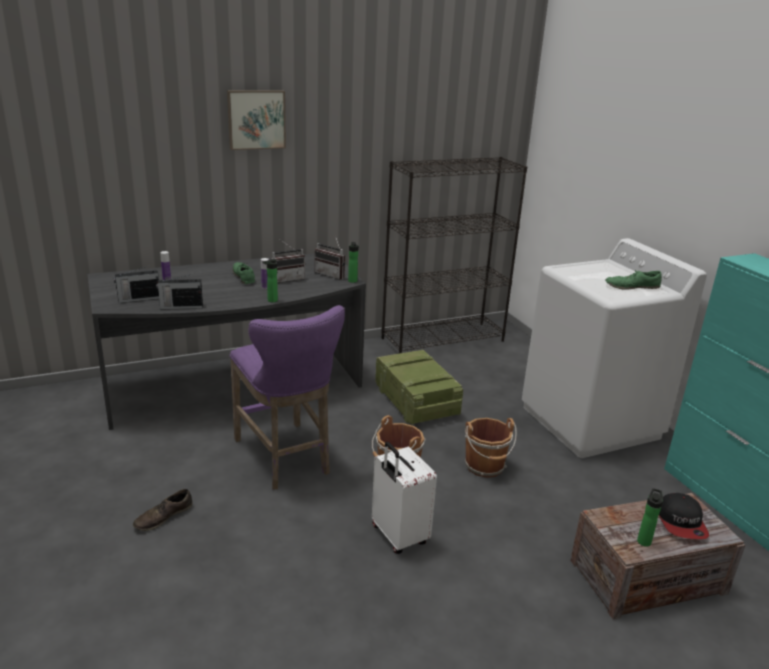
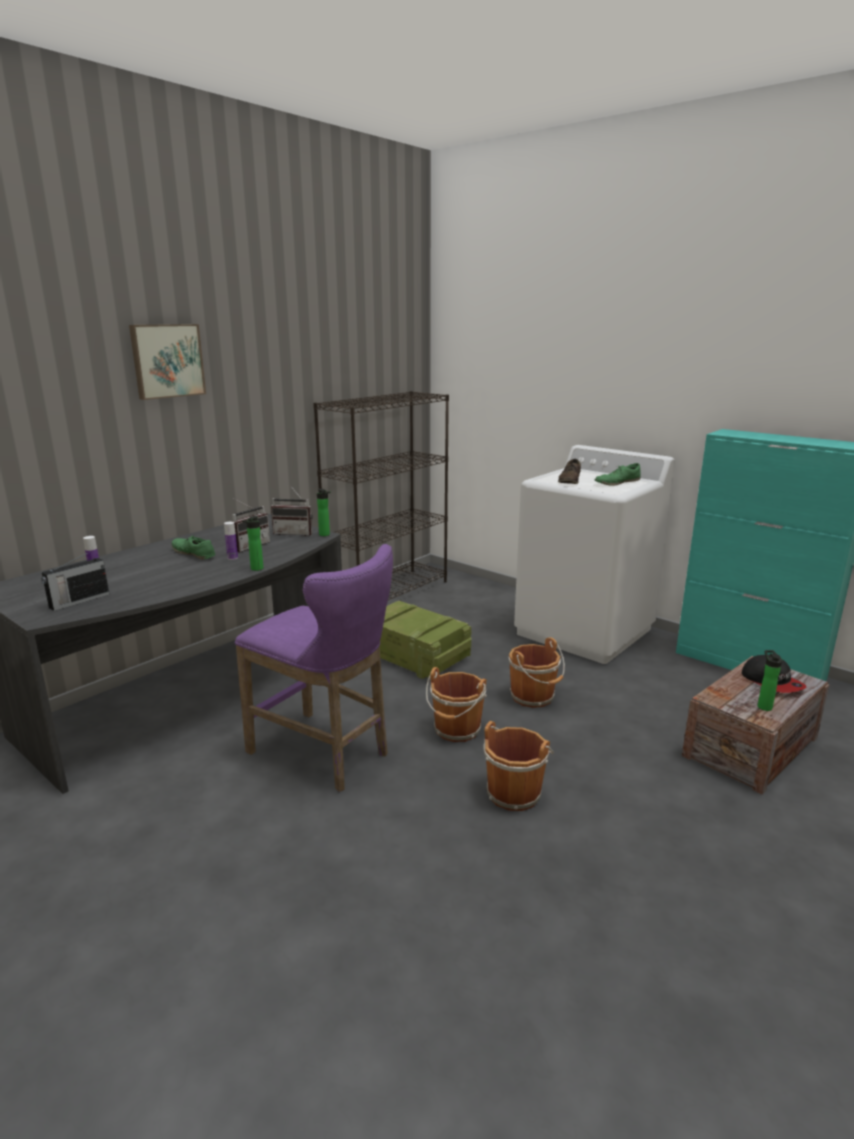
camera: 25 degrees left, 5 degrees down
brown shoe [133,489,193,531] -> brown shoe moved to [558,459,581,484]
radio [156,273,203,309] -> none
white suitcase [372,442,437,554] -> brown bucket [483,721,554,811]

